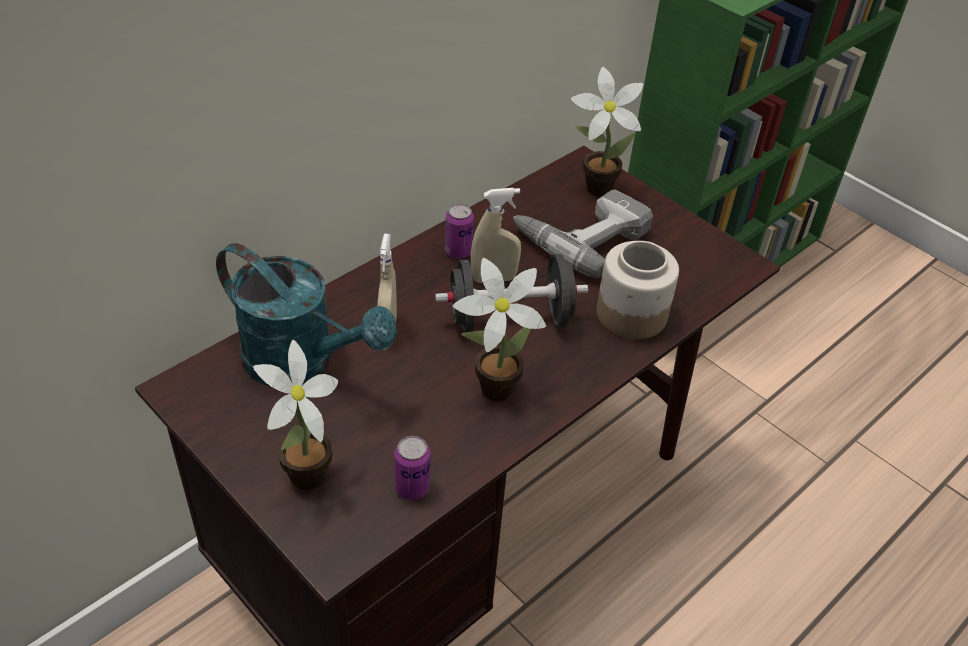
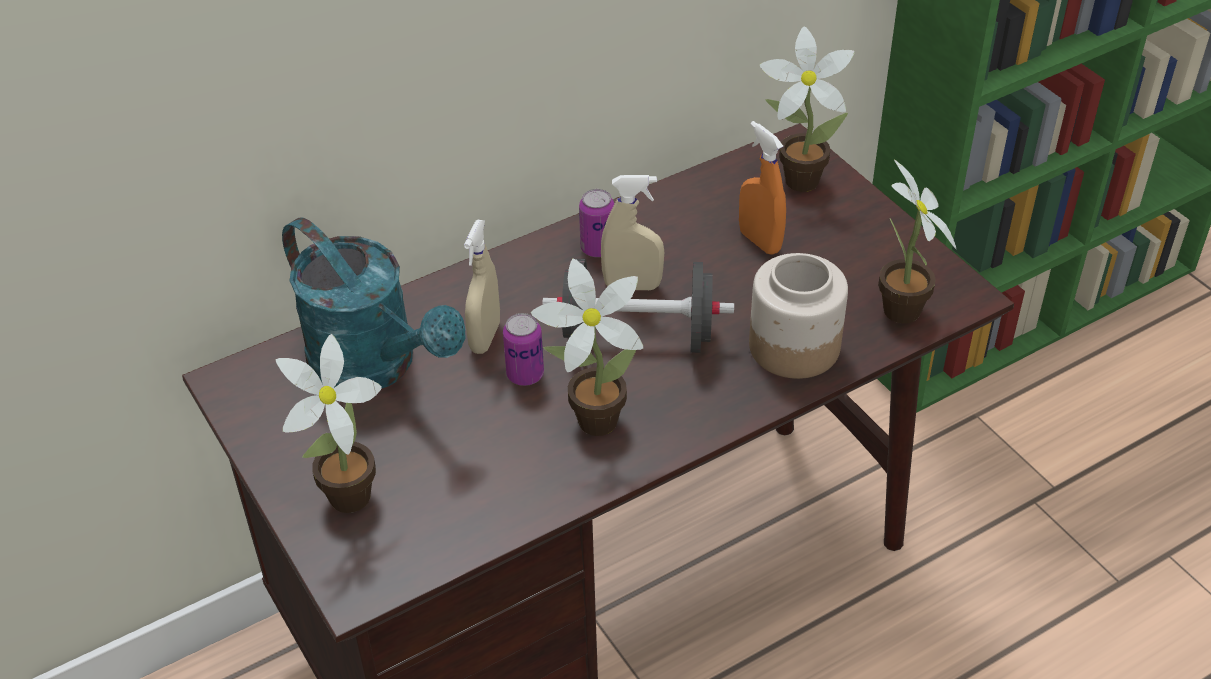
camera: 15 degrees right, 0 degrees up
can [394,436,430,500] -> can moved to [503,313,544,386]
power drill [513,190,653,278] -> orange spray bottle [739,121,786,255]
none -> potted plant [878,159,957,324]

